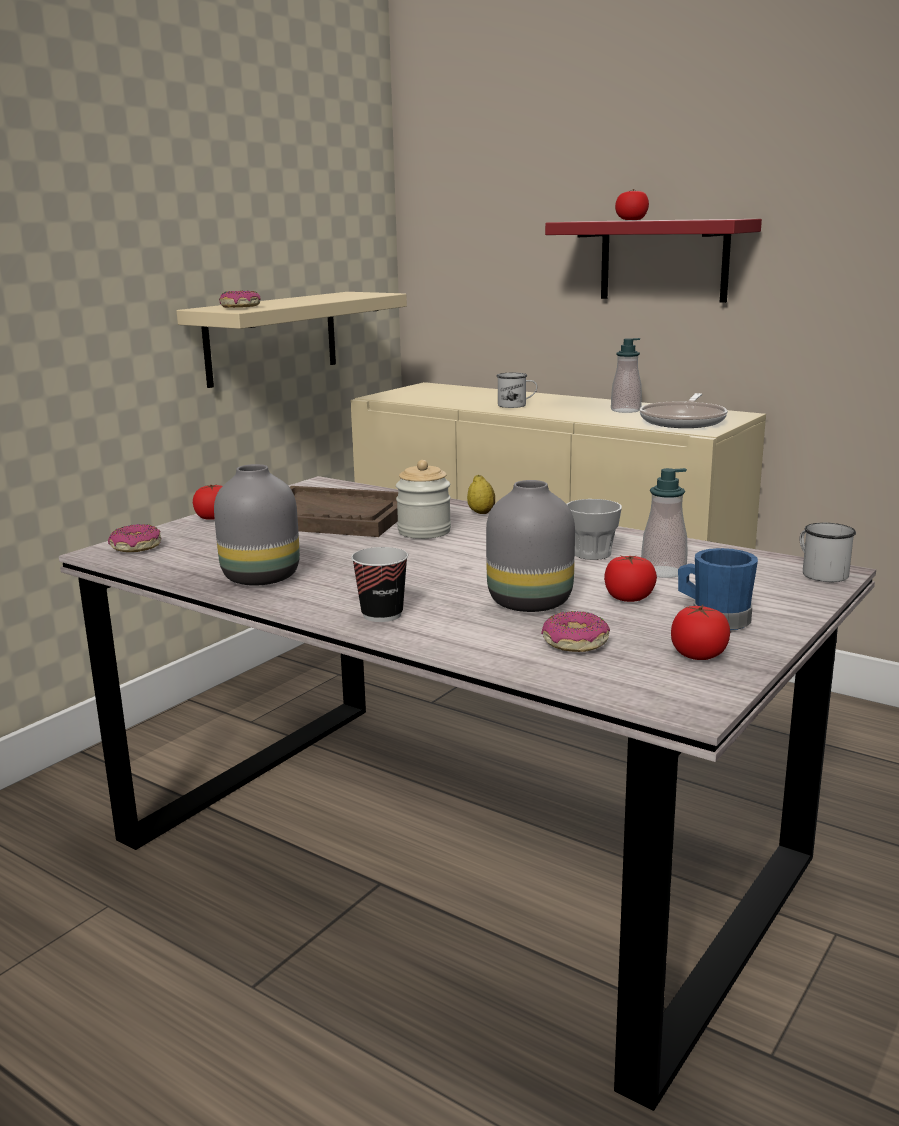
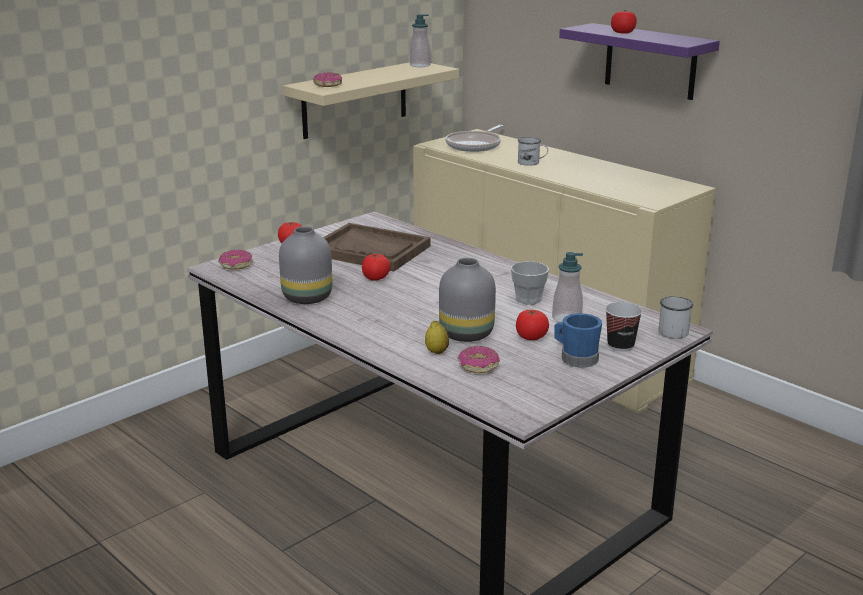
camera: 10 degrees right, 5 degrees up
cup [351,547,408,622] -> cup moved to [605,302,642,352]
jar [396,460,451,539] -> none
lemon [467,475,495,514] -> lemon moved to [425,321,449,354]
red shelf [545,219,762,303] -> purple shelf [559,23,720,100]
soap dispenser [611,338,642,413] -> soap dispenser moved to [410,14,431,67]
frying pan [640,393,727,428] -> frying pan moved to [445,125,503,152]
tomato [671,605,730,660] -> tomato moved to [362,254,390,281]

